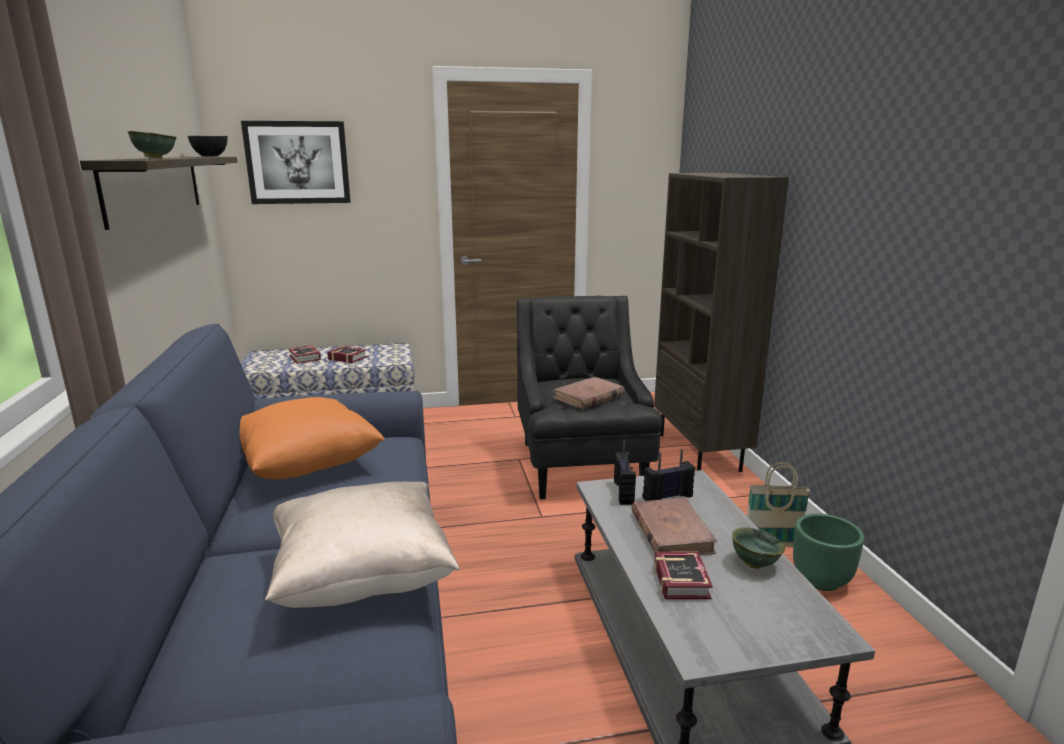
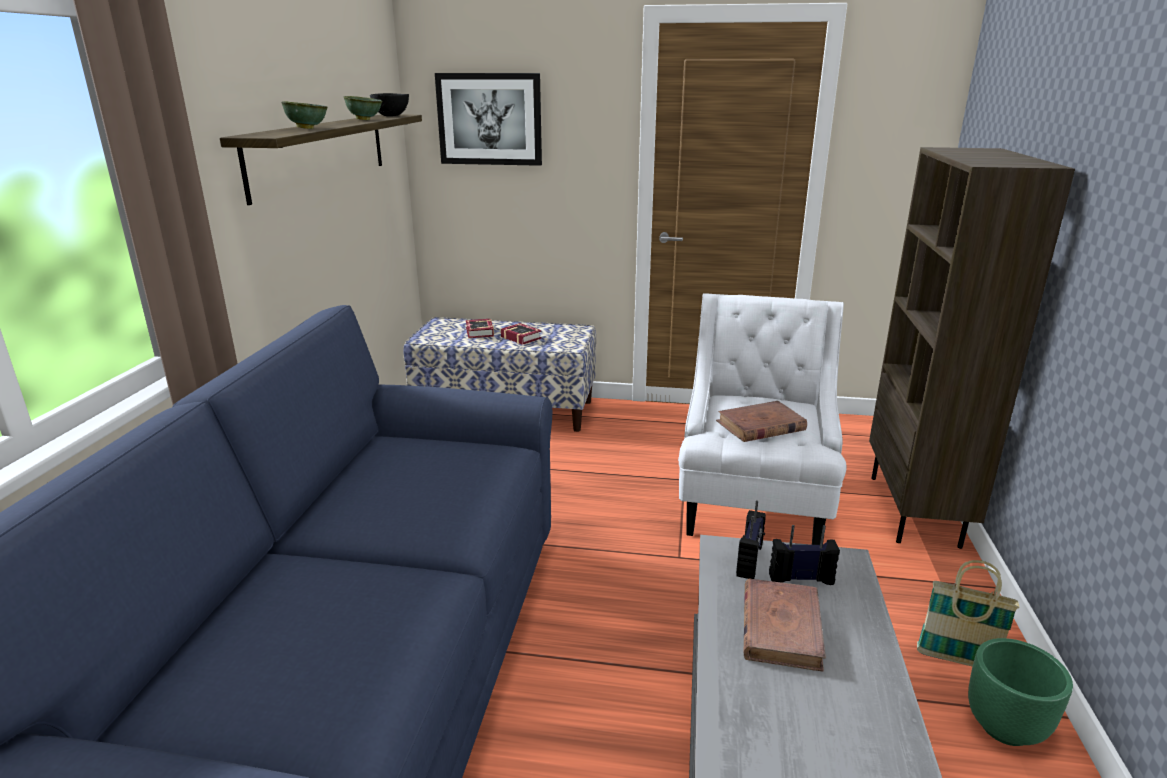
camera: 20 degrees right, 5 degrees up
orange pillow [240,397,385,479] -> none
beige pillow [265,482,460,608] -> none
black armchair [517,296,662,499] -> white armchair [678,293,847,545]
book [654,552,713,599] -> none
green bowl [732,527,785,569] -> green bowl moved to [343,96,382,120]

